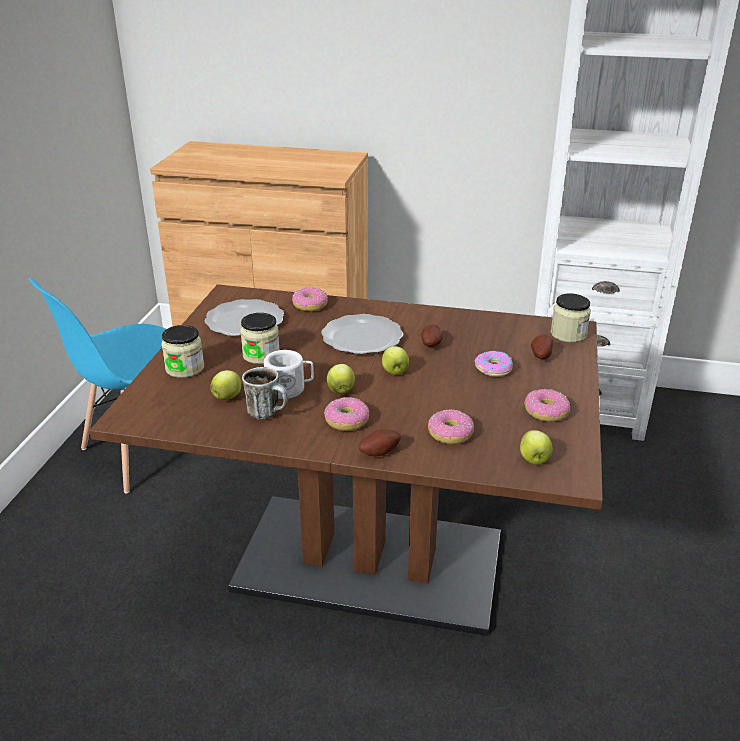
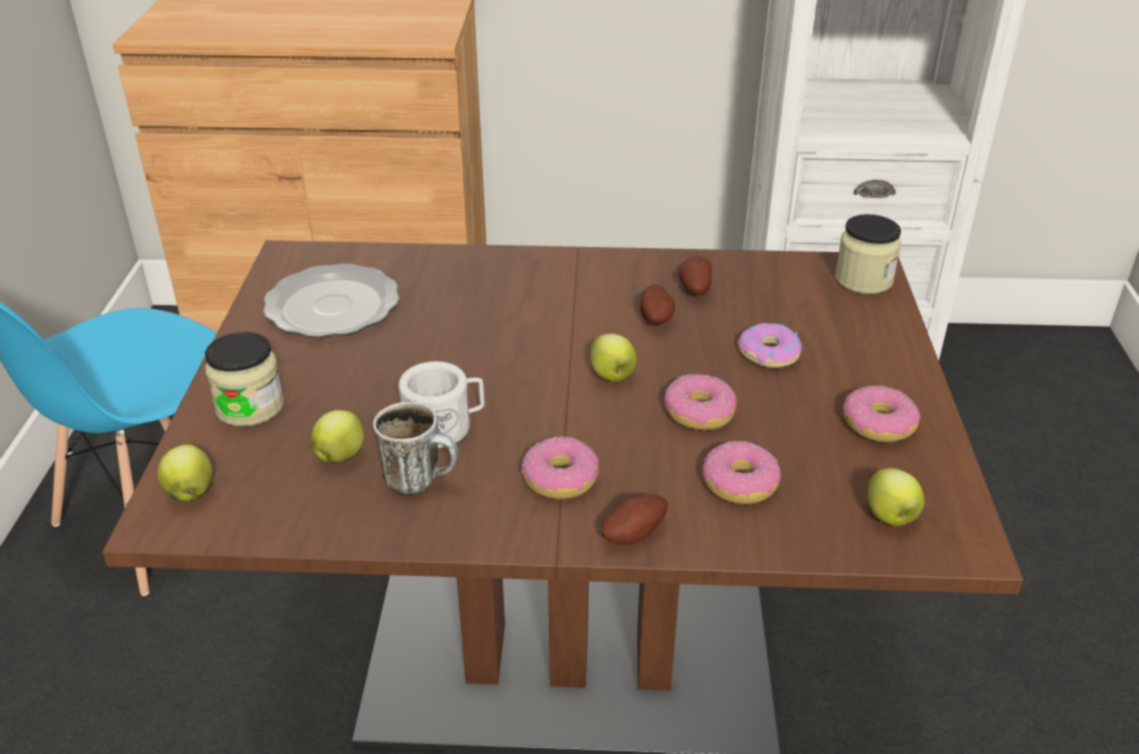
camera: 10 degrees left, 5 degrees up
jar [240,313,280,364] -> none
donut [292,287,328,311] -> donut moved to [664,374,737,430]
plate [321,314,403,354] -> none
apple [327,364,355,394] -> apple moved to [157,444,212,502]
potato [531,335,553,359] -> potato moved to [678,256,712,295]

